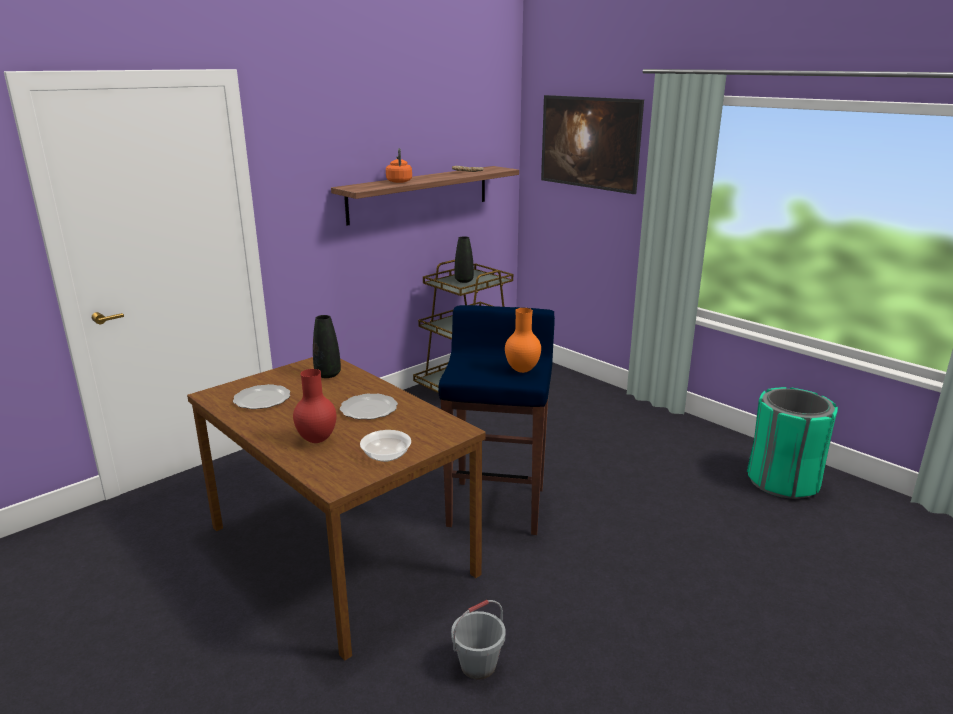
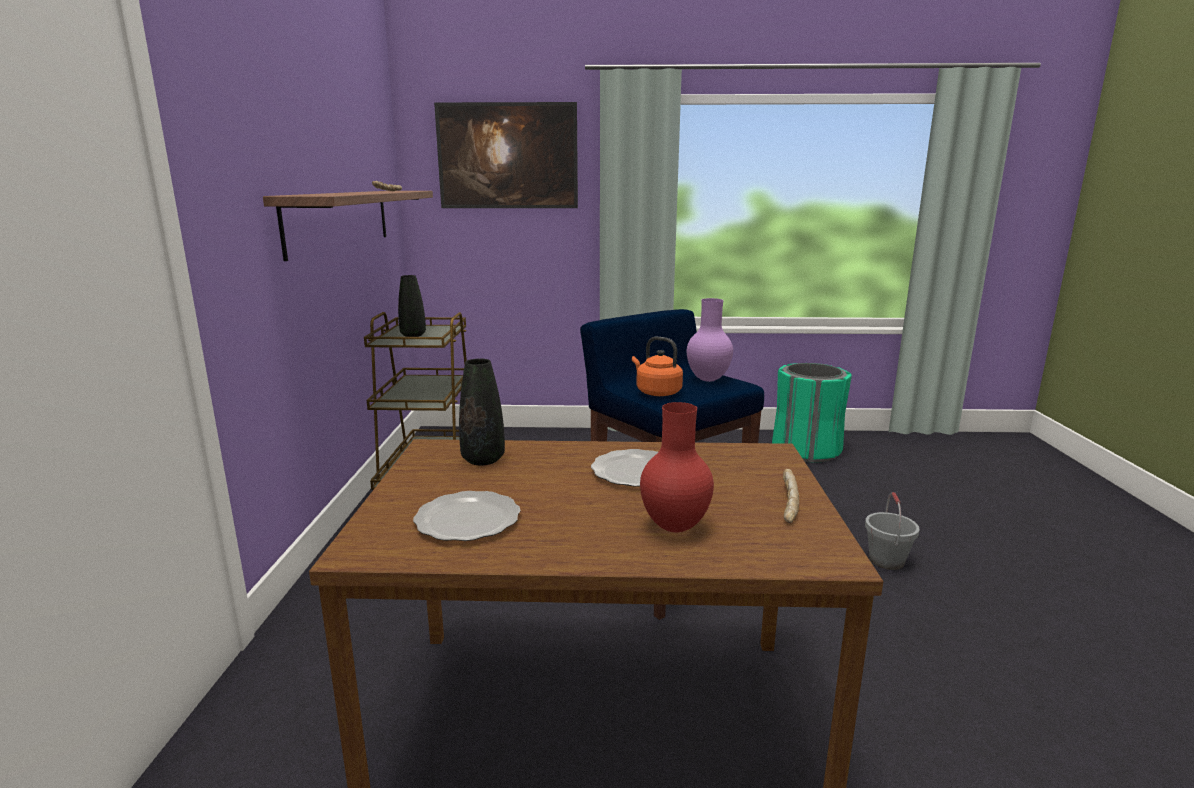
camera: 45 degrees left, 5 degrees down
bowl [360,430,411,462] -> bread [783,469,799,523]
orange kettle [386,148,412,183] -> orange kettle moved to [632,337,683,396]
grey bucket [451,600,506,679] -> grey bucket moved to [865,492,920,570]
orange vase [505,308,541,373] -> purple vase [687,298,733,382]

